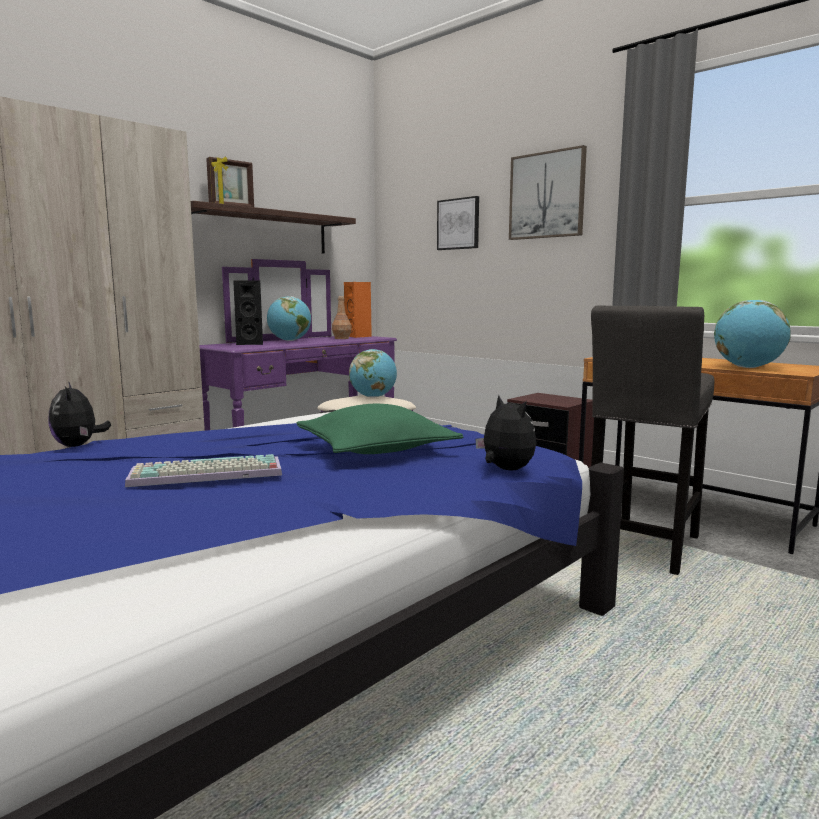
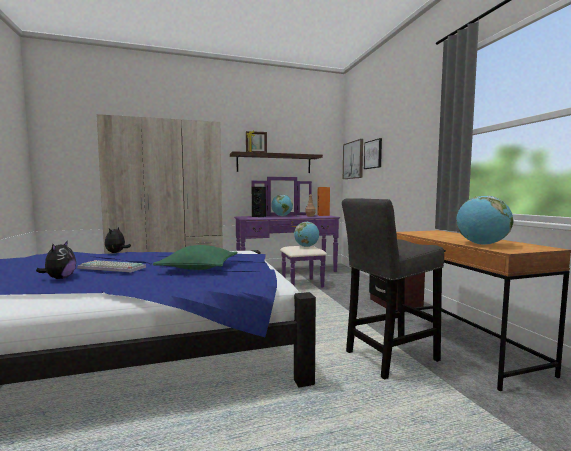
camera: 30 degrees right, 5 degrees down
plush toy [476,395,536,470] -> plush toy moved to [36,240,76,279]
picture [509,145,587,240] -> picture moved to [343,139,363,179]

